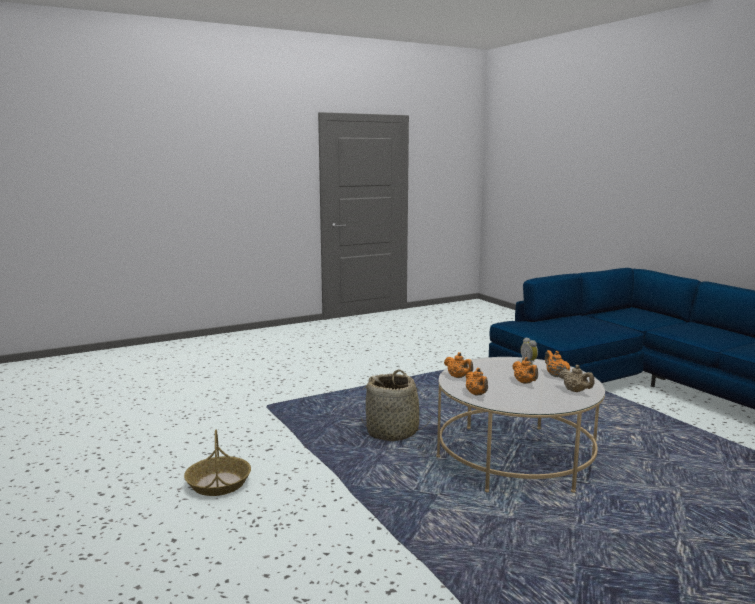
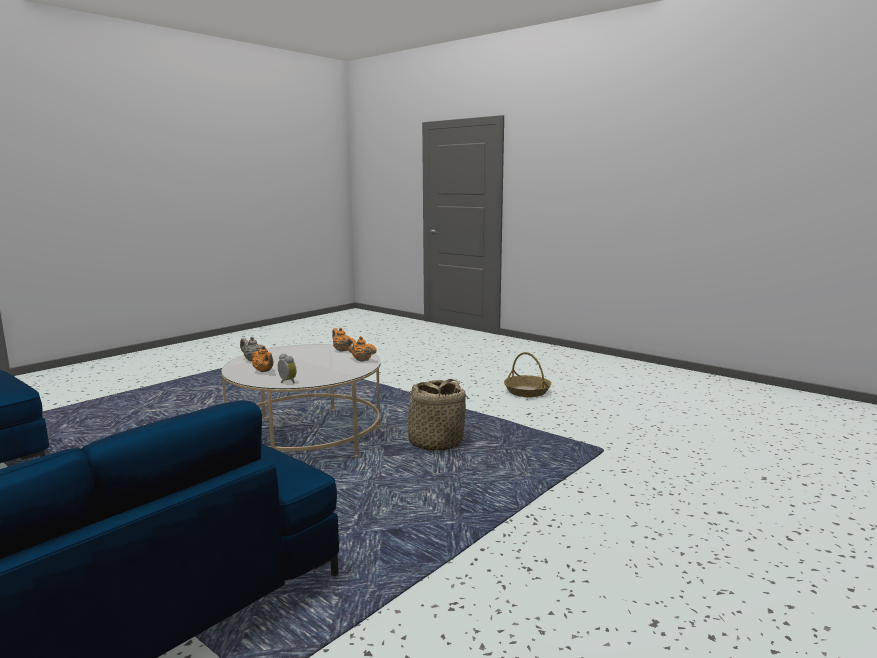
camera: 160 degrees right, 0 degrees up
orange teapot [512,357,538,384] -> none

